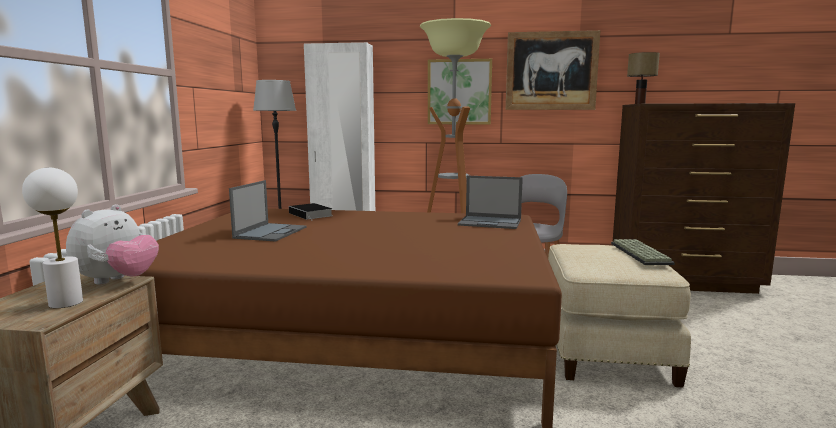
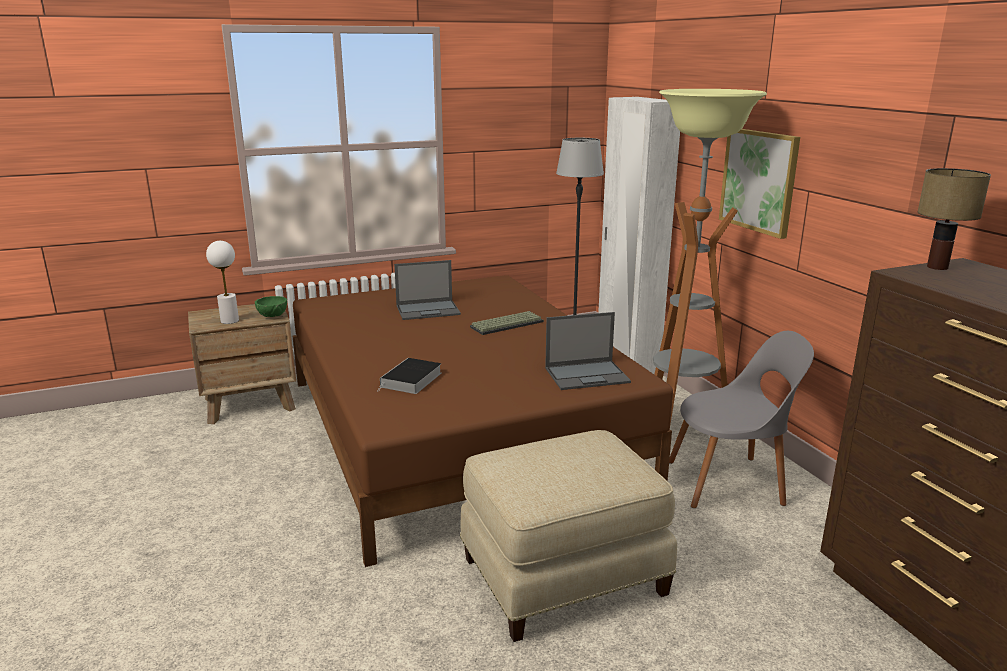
camera: 60 degrees right, 10 degrees up
plush toy [66,204,159,285] -> green bowl [255,296,287,317]
book [289,203,333,220] -> book moved to [377,358,441,394]
laptop [458,176,523,229] -> laptop turned 90 degrees counterclockwise [545,312,631,390]
picture [506,30,600,110] -> none
keyboard [611,239,675,265] -> keyboard moved to [470,311,544,335]

